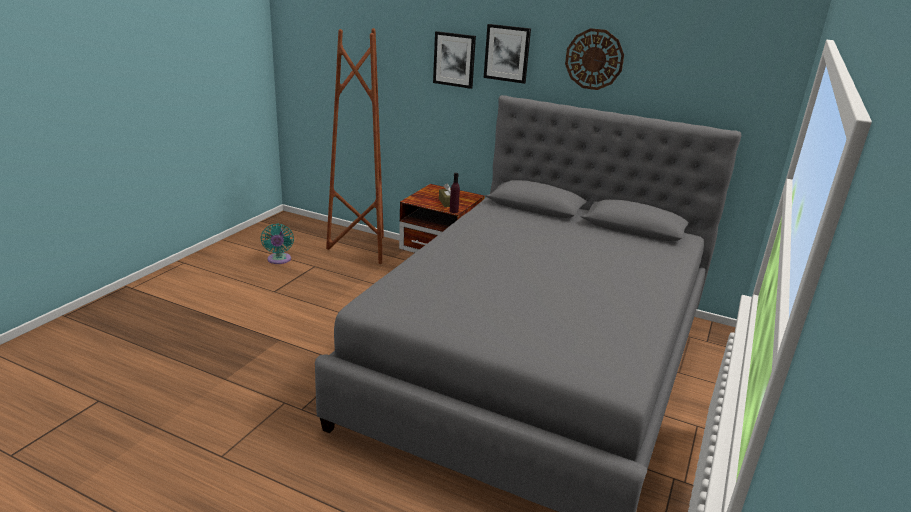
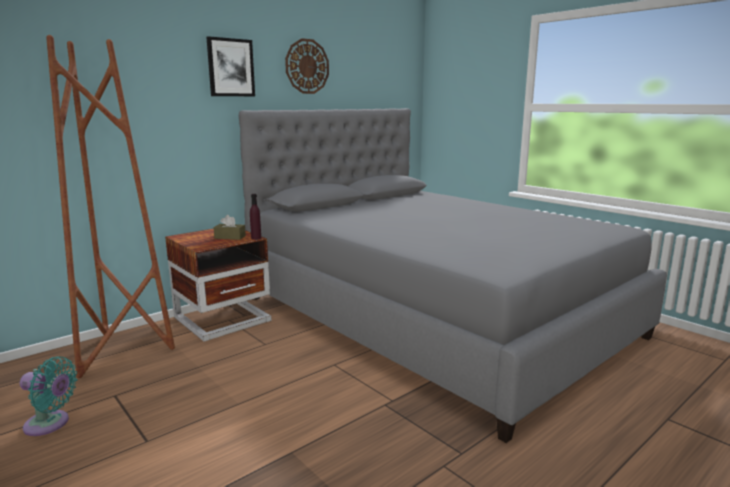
camera: 65 degrees left, 10 degrees down
picture [433,31,476,89] -> none

